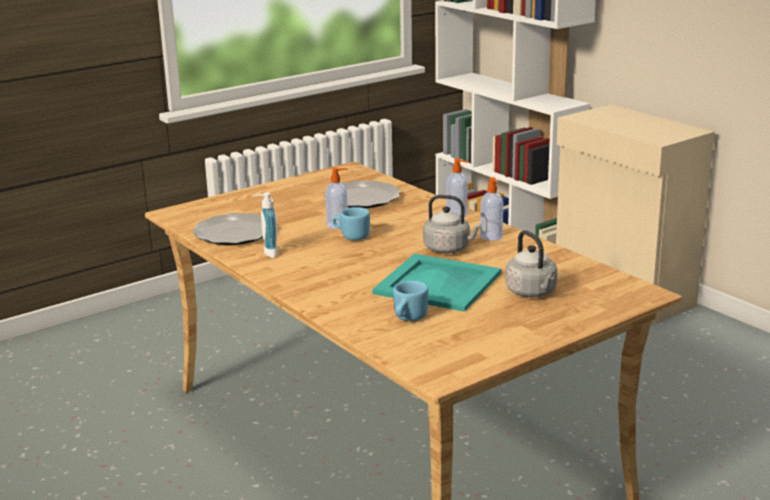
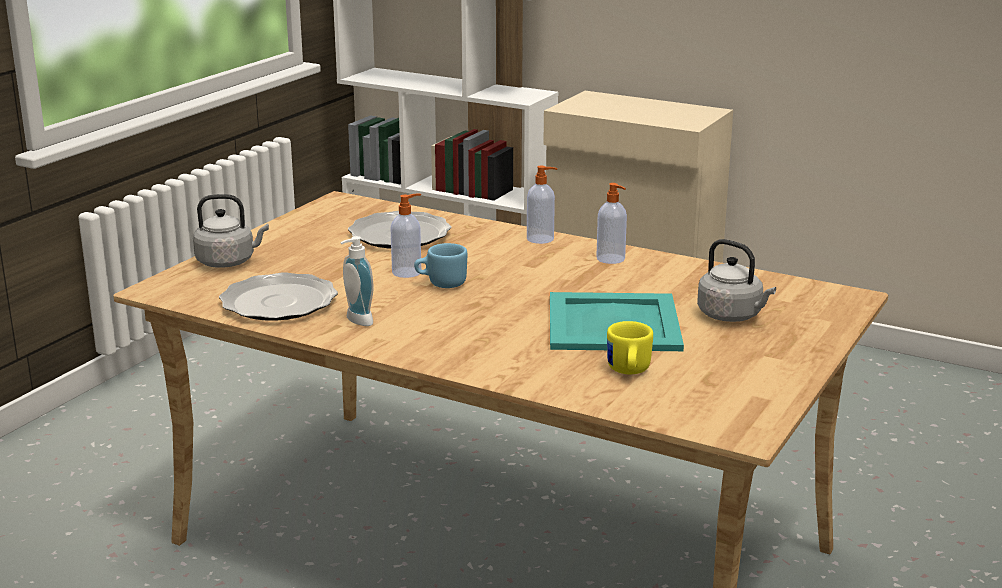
camera: 25 degrees left, 0 degrees up
blue mug [393,281,428,321] -> yellow mug [607,321,653,374]
grey kettle [423,195,482,253] -> grey kettle moved to [193,194,269,268]

